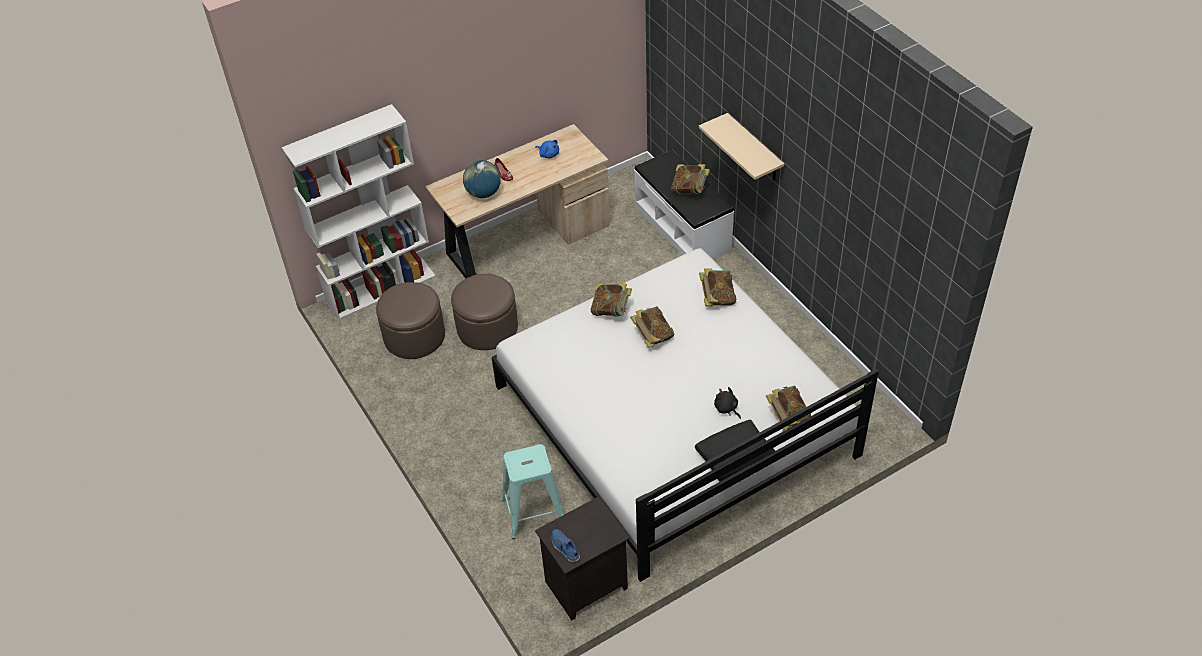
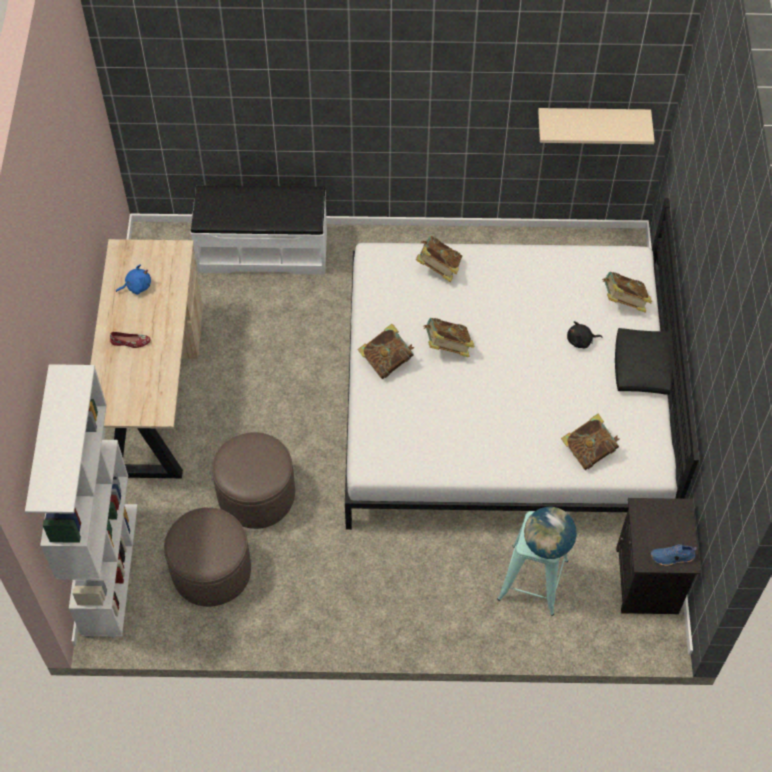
camera: 60 degrees left, 10 degrees up
globe [463,160,501,198] -> globe moved to [524,507,577,559]
book [671,164,710,194] -> book moved to [561,414,620,470]
beige shelf [699,113,784,181] -> beige shelf moved to [538,108,655,144]

